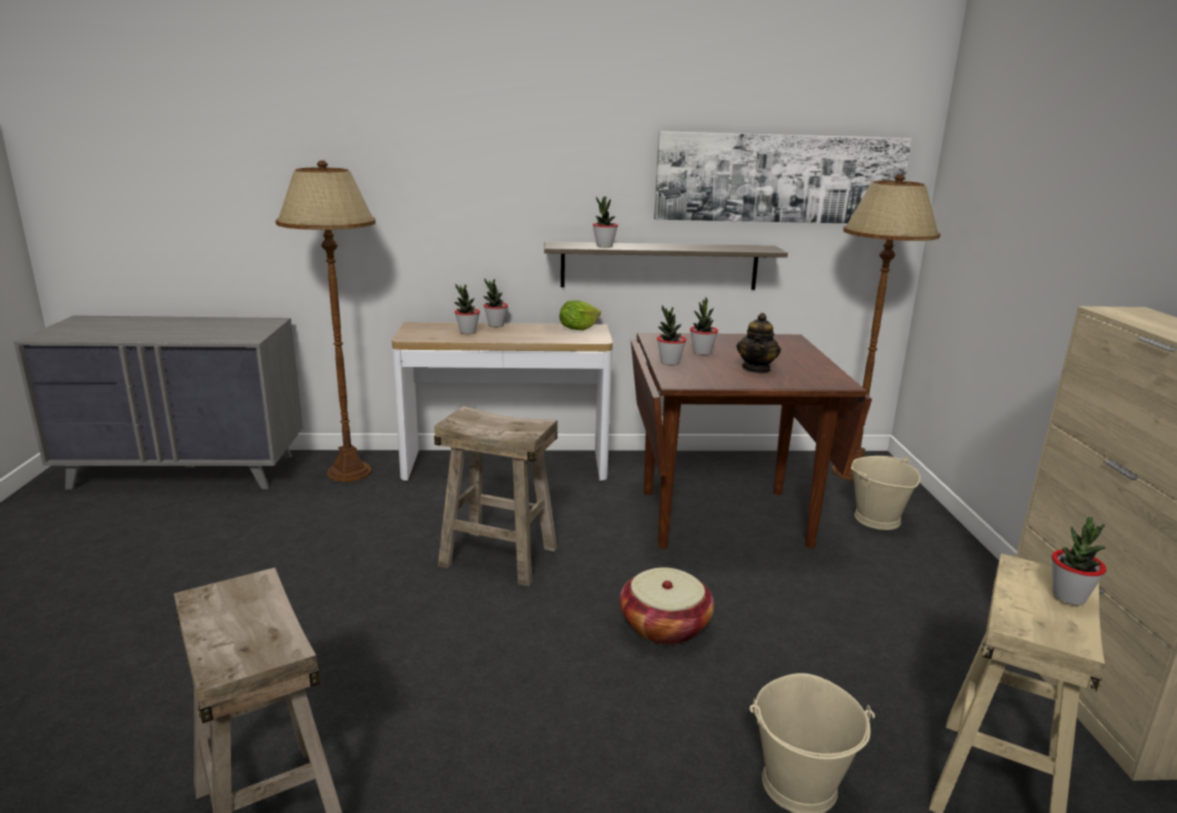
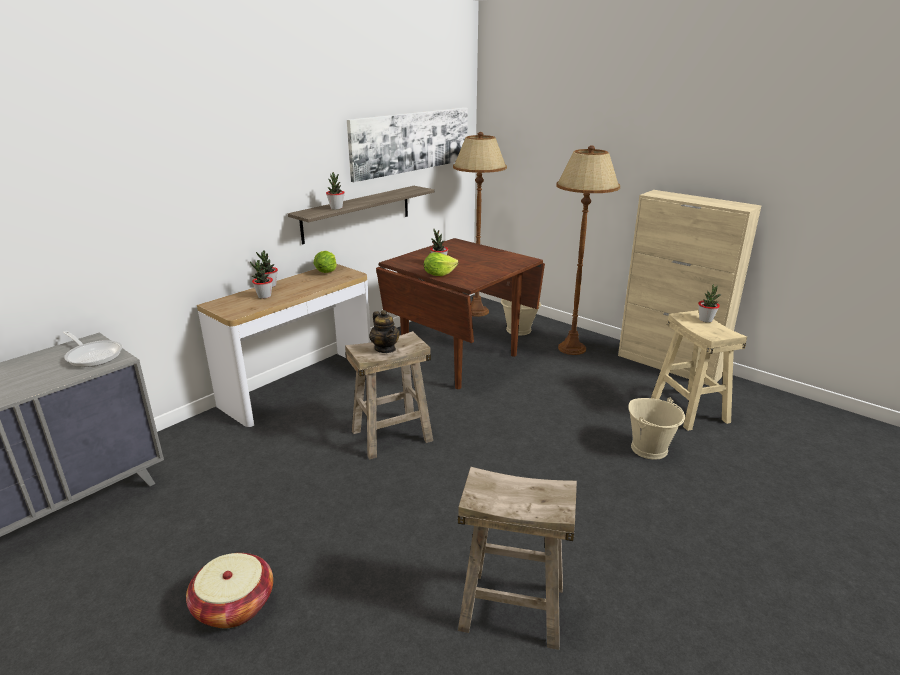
camera: 45 degrees left, 5 degrees up
brown floor lamp [276,160,376,482] -> brown floor lamp moved to [556,145,620,355]
basket [620,567,714,645] -> basket moved to [186,553,273,628]
potted plant [657,305,686,365] -> lettuce [424,253,458,276]
teapot [737,313,781,373] -> teapot moved to [369,310,400,353]
none -> frying pan [63,331,122,367]

